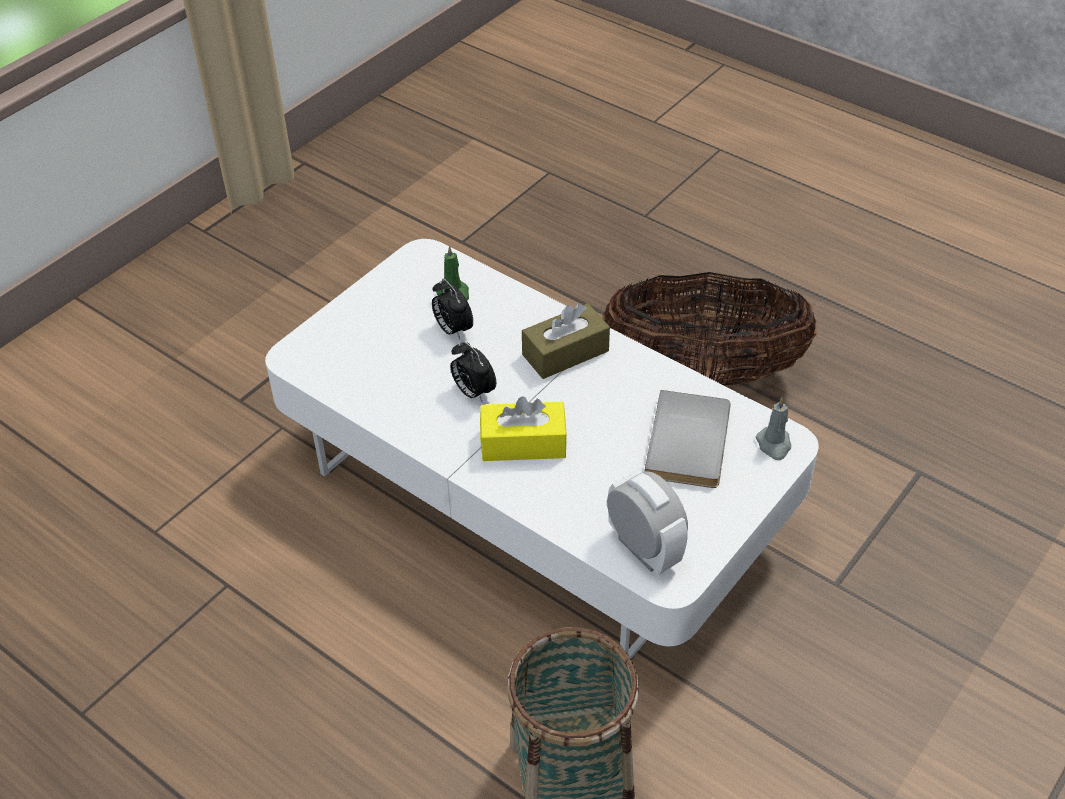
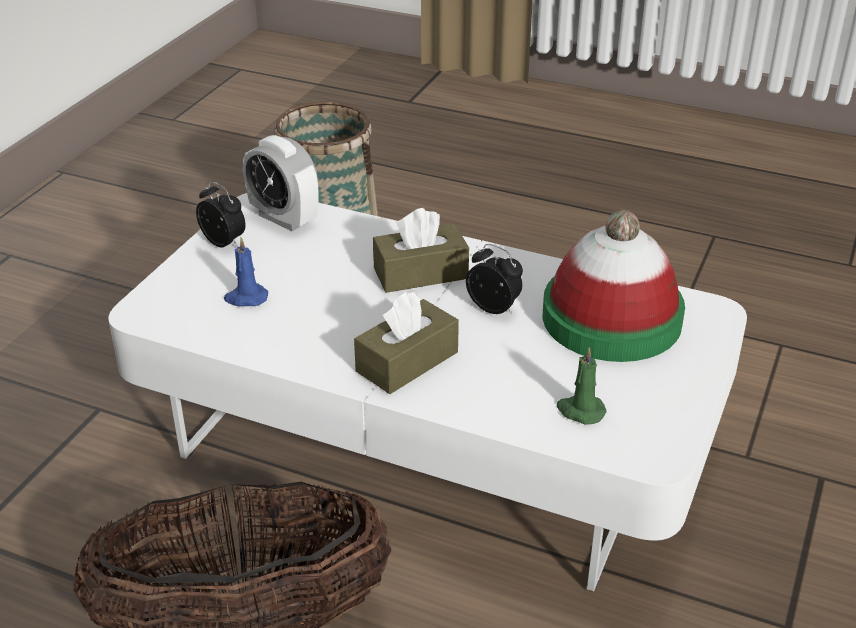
camera: 165 degrees right, 10 degrees down
alarm clock [432,279,473,340] -> alarm clock moved to [196,181,246,248]
yellow tissue box [480,396,567,461] -> brown tissue box [373,208,469,293]
grey book [644,390,731,488] -> blue candle [224,237,268,307]
grey candle [755,397,791,460] -> none
none -> hat [543,210,685,362]

